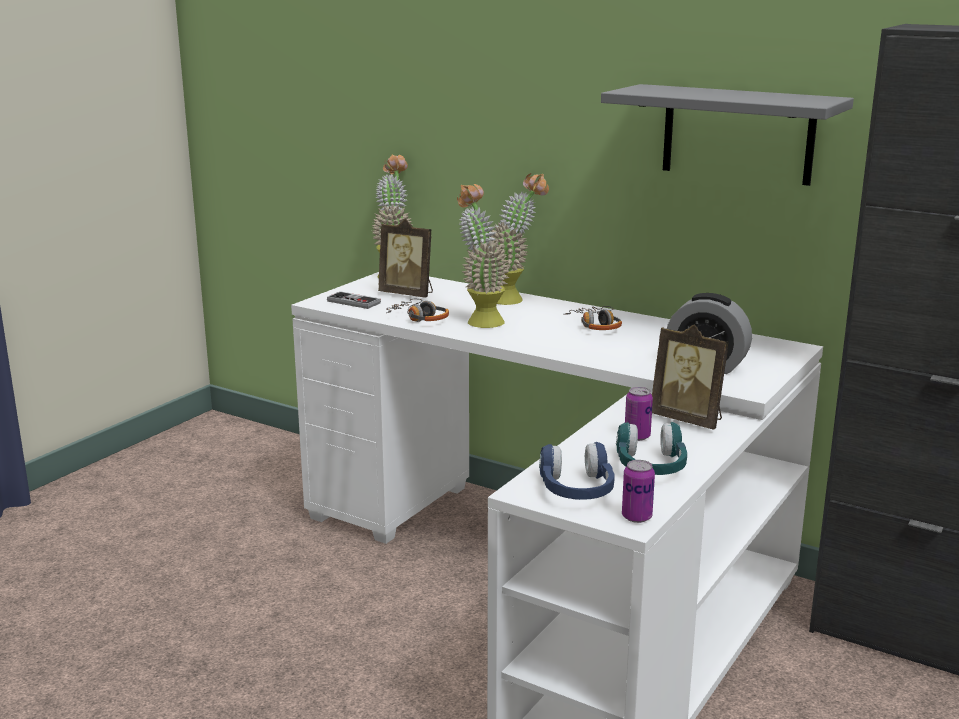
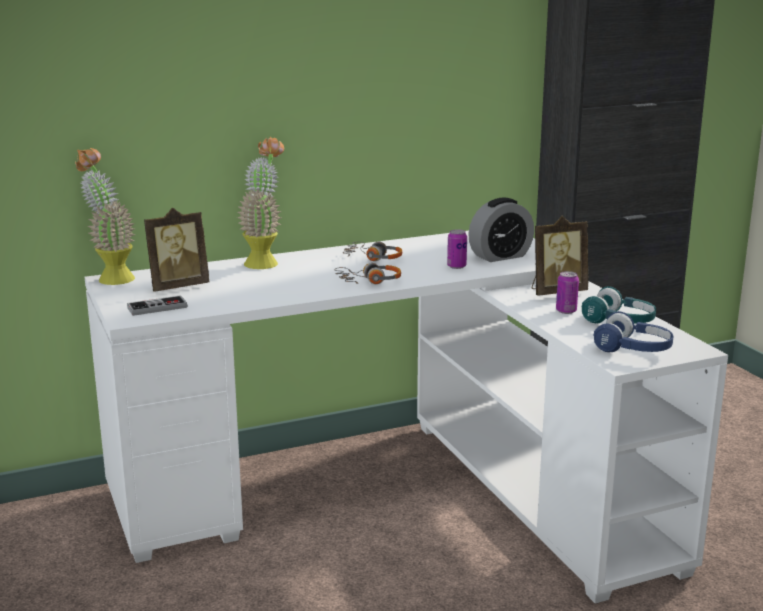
camera: 55 degrees left, 0 degrees up
headphones [386,299,449,322] -> headphones moved to [334,263,401,284]
potted plant [457,184,510,328] -> none
grey shelf [601,84,854,186] -> none
can [622,460,655,523] -> can moved to [447,229,467,269]

